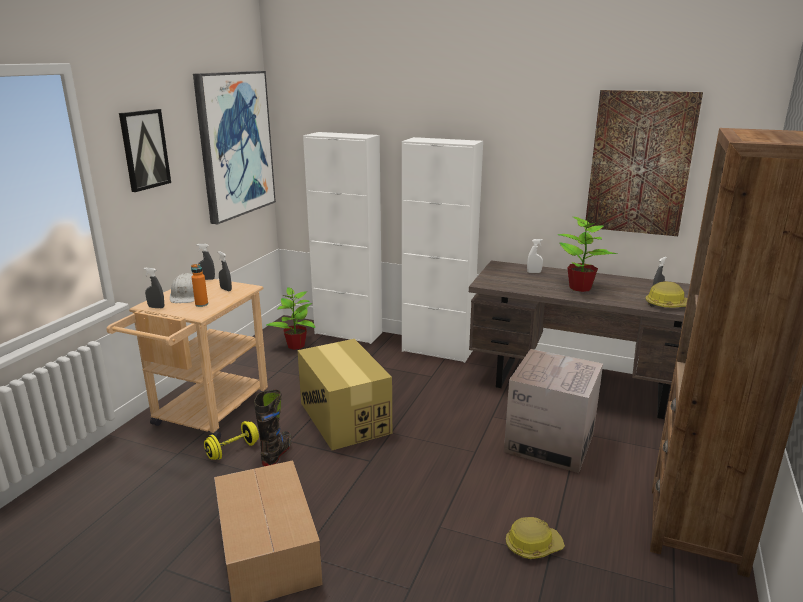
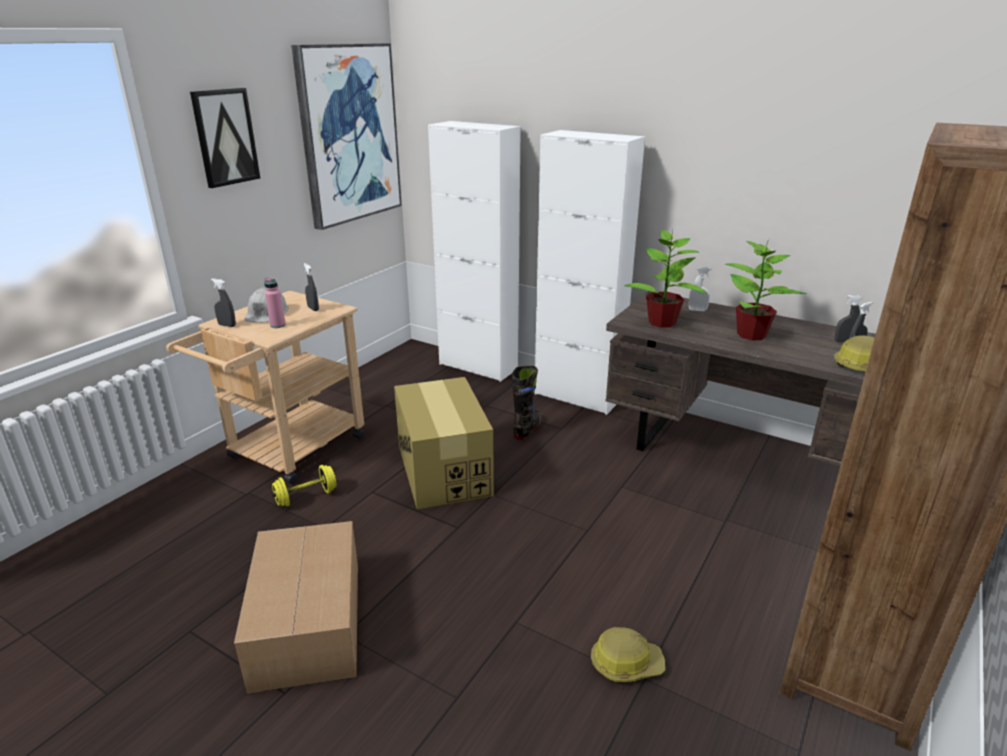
camera: 10 degrees right, 5 degrees up
orange bottle [191,264,208,307] -> pink bottle [264,278,286,328]
grey spray bottle [196,244,215,280] -> grey spray bottle moved to [835,295,863,343]
black boot [254,390,292,466] -> black boot moved to [512,366,541,440]
potted plant [266,287,315,350] -> potted plant moved to [625,229,706,328]
cardboard box [504,349,603,473] -> none
picture [586,90,703,236] -> none

